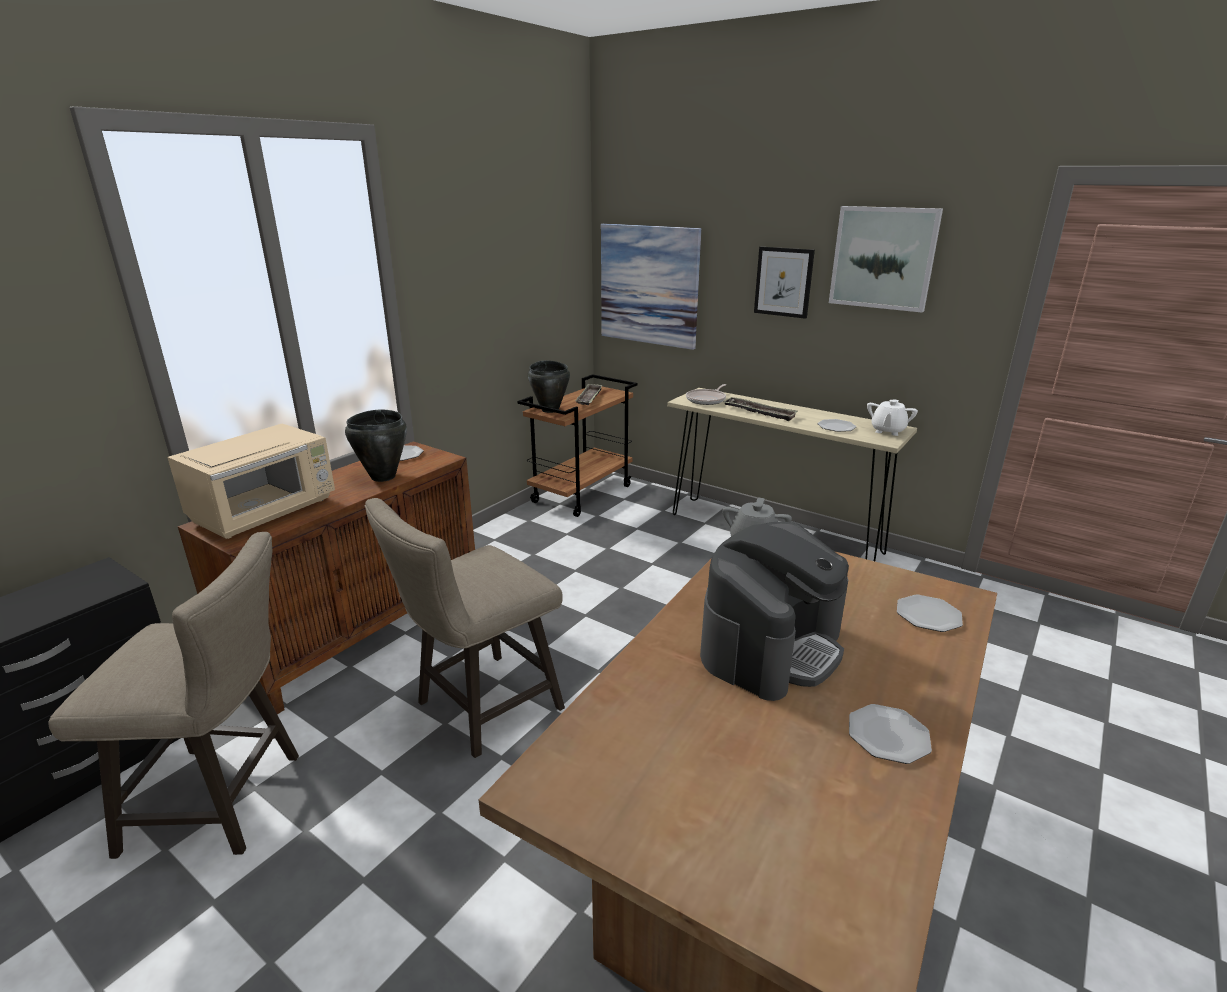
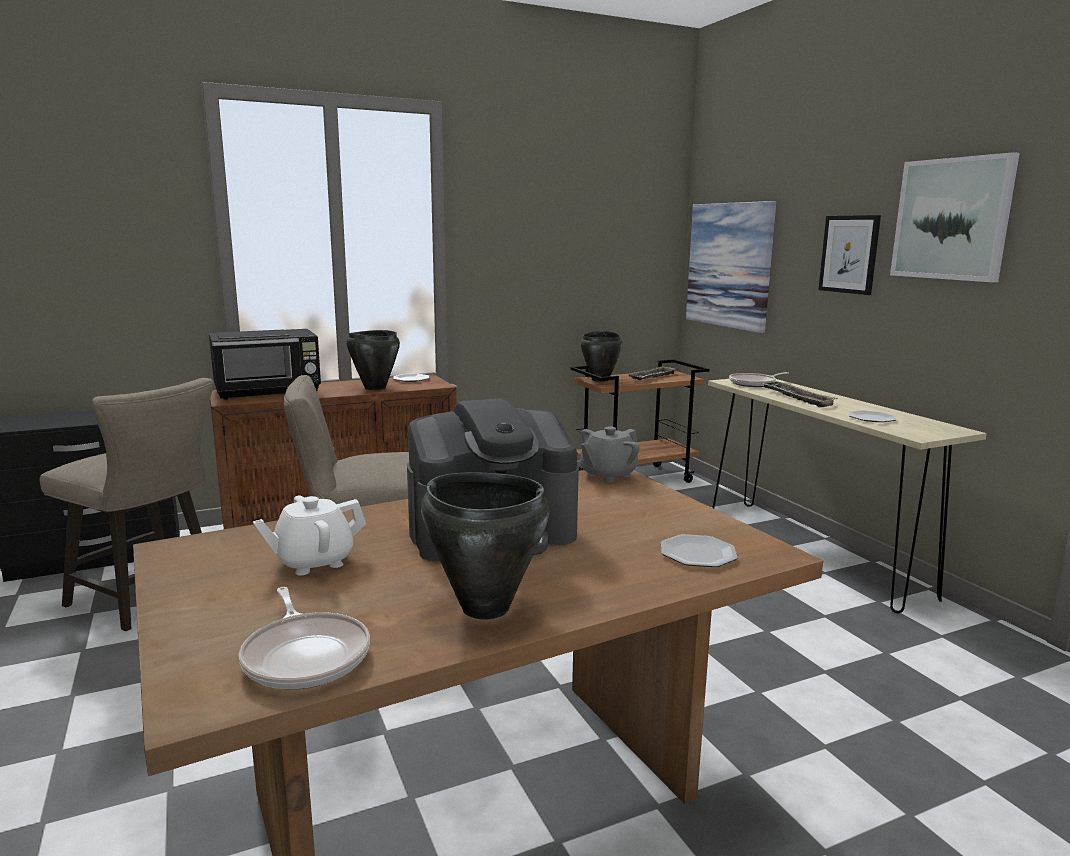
camera: 30 degrees right, 10 degrees down
beige microwave [167,424,335,539] -> black microwave [209,329,321,400]
plate [849,704,932,764] -> black cooking pot [421,472,550,620]
white teapot [867,399,918,436] -> white teapot moved to [253,495,366,576]
none -> frying pan [239,587,370,689]

